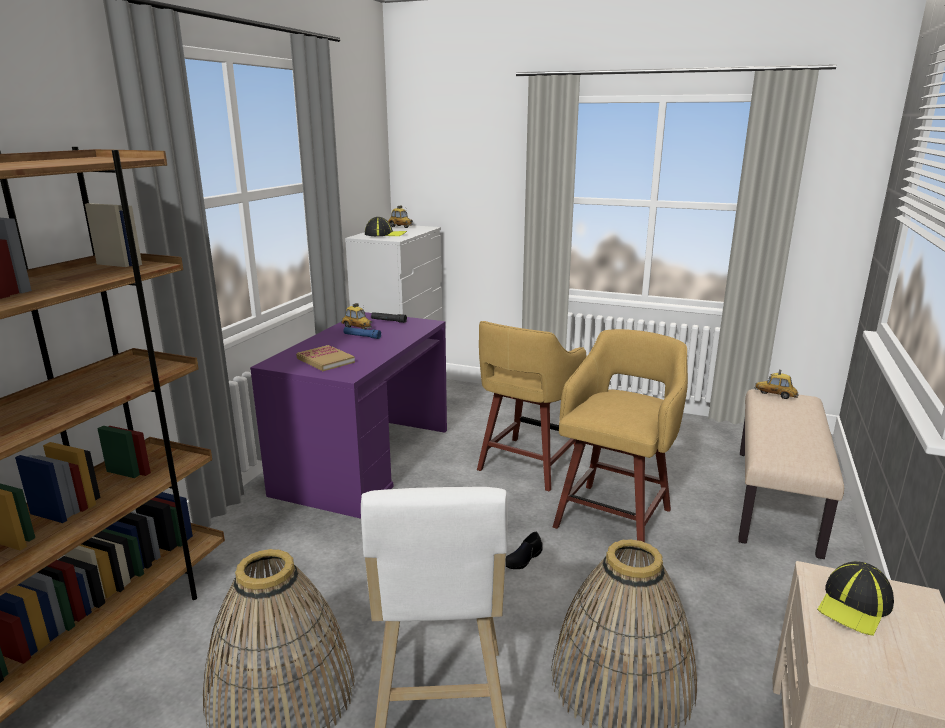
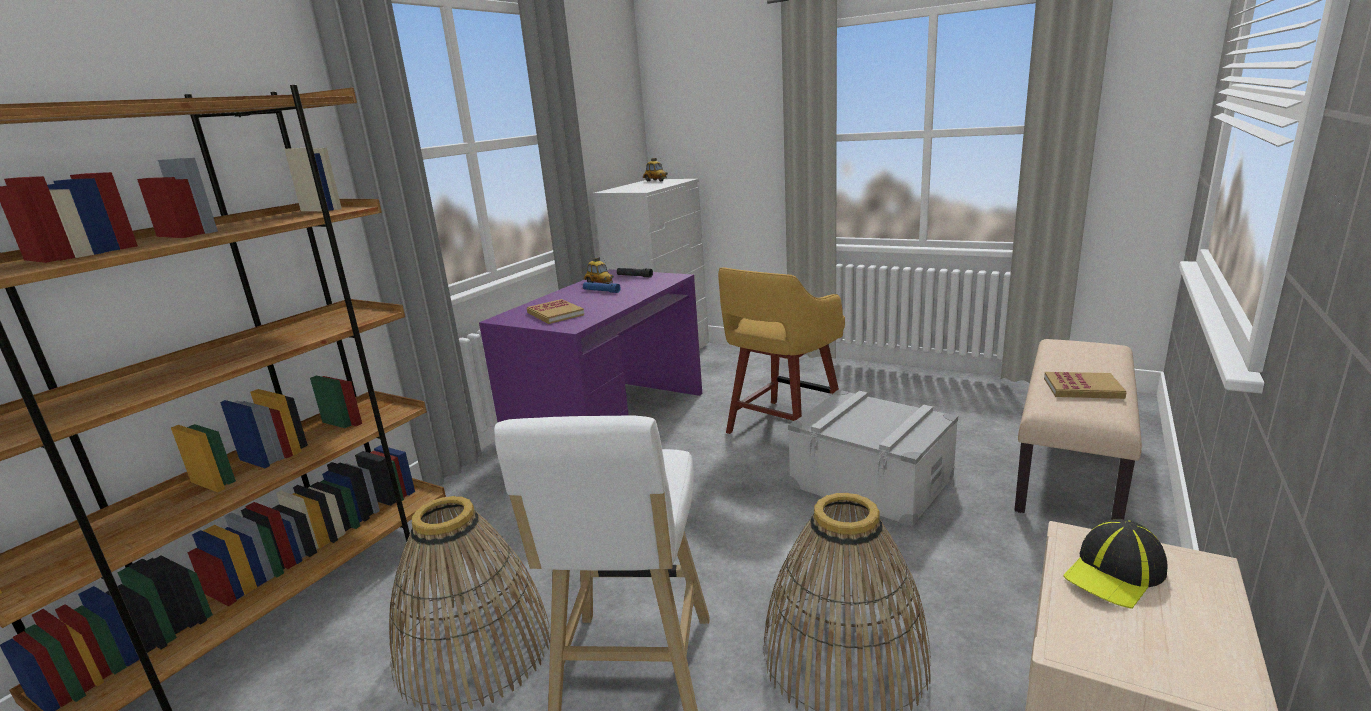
camera: 10 degrees right, 0 degrees up
cap [365,217,407,236] -> none
black shoe [506,532,543,569] -> none
yellow stool [553,329,688,542] -> grey storage box [788,390,958,527]
toy car [754,370,799,399] -> none
none -> book [1044,372,1127,399]

